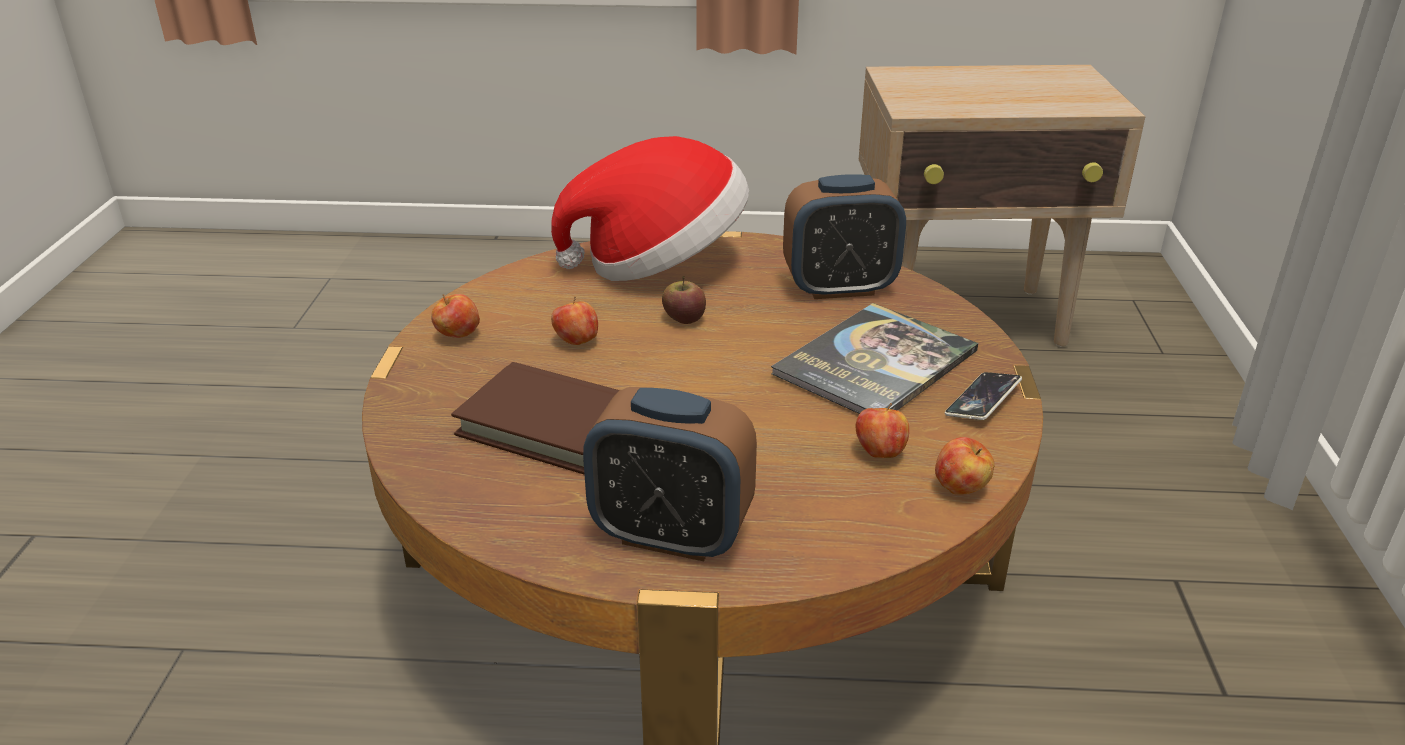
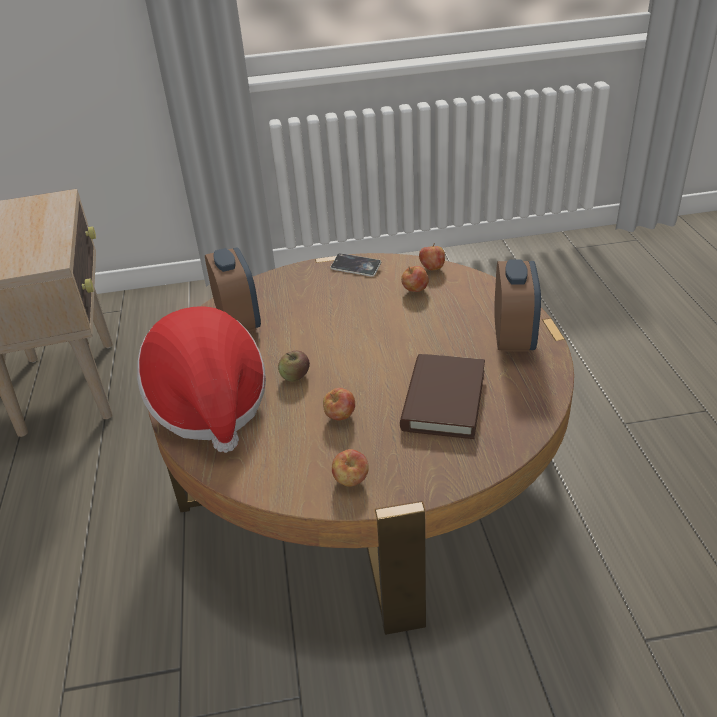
camera: 100 degrees left, 5 degrees up
book [771,303,978,414] -> none

